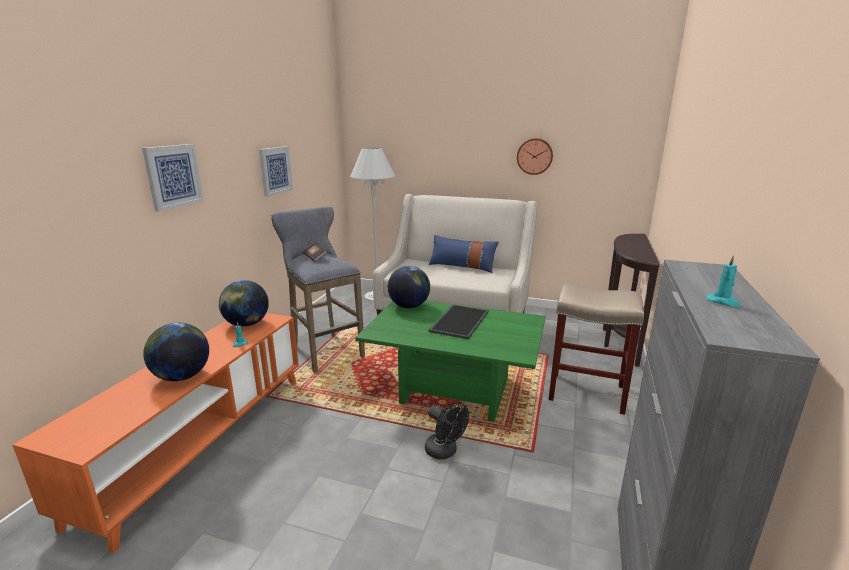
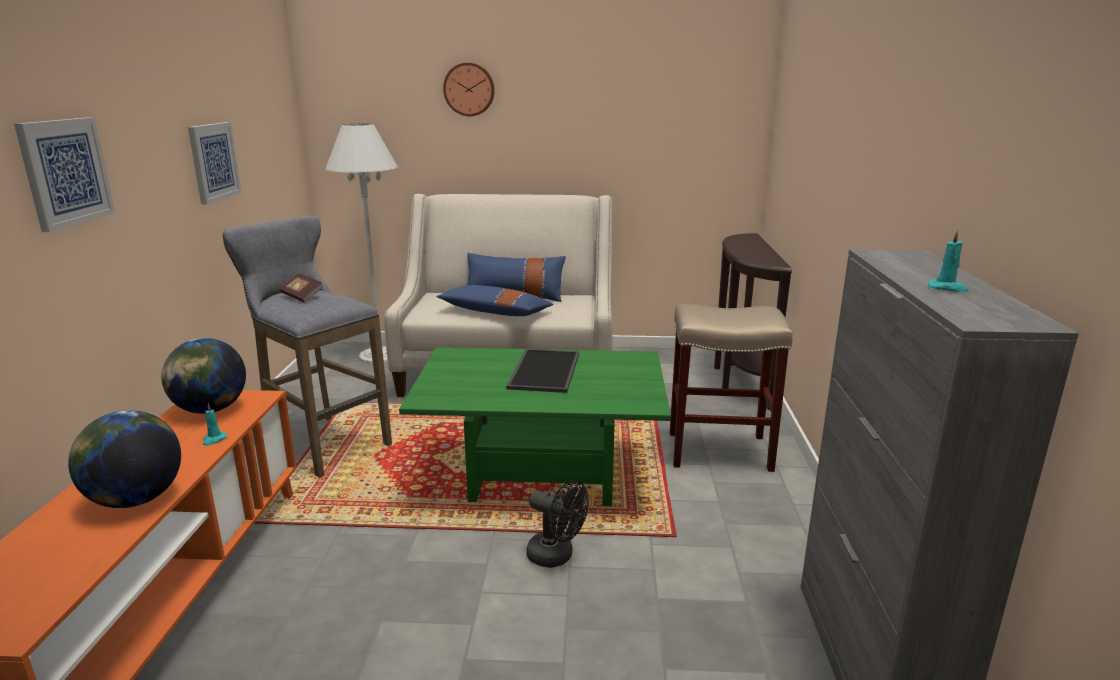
camera: 15 degrees left, 0 degrees up
globe [388,266,430,308] -> none
wall clock [517,138,553,175] -> wall clock moved to [443,63,495,116]
none -> blue pillow [436,285,554,316]

